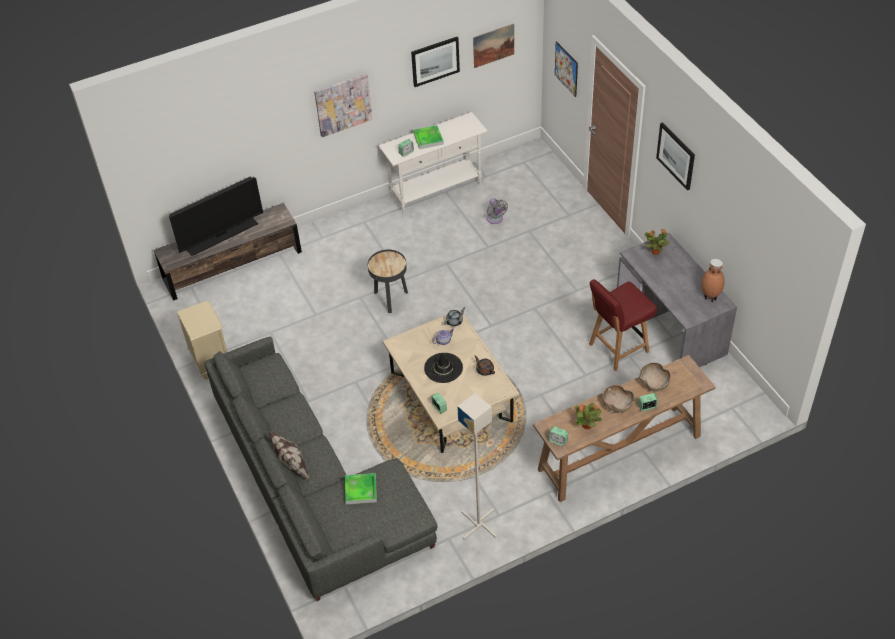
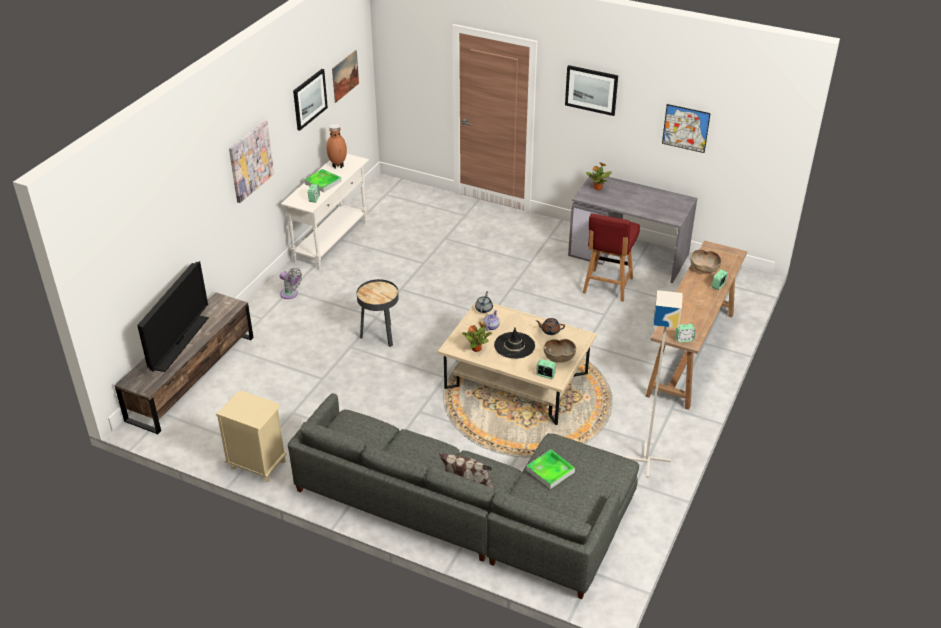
camera: 40 degrees left, 10 degrees down
grey fan [487,198,508,224] -> grey fan moved to [280,268,302,299]
picture [555,41,578,97] -> picture moved to [662,104,711,153]
potted plant [575,403,602,429] -> potted plant moved to [462,322,492,352]
brown bowl [602,385,634,412] -> brown bowl moved to [544,339,576,363]
brown vase [702,259,725,302] -> brown vase moved to [326,124,347,169]

